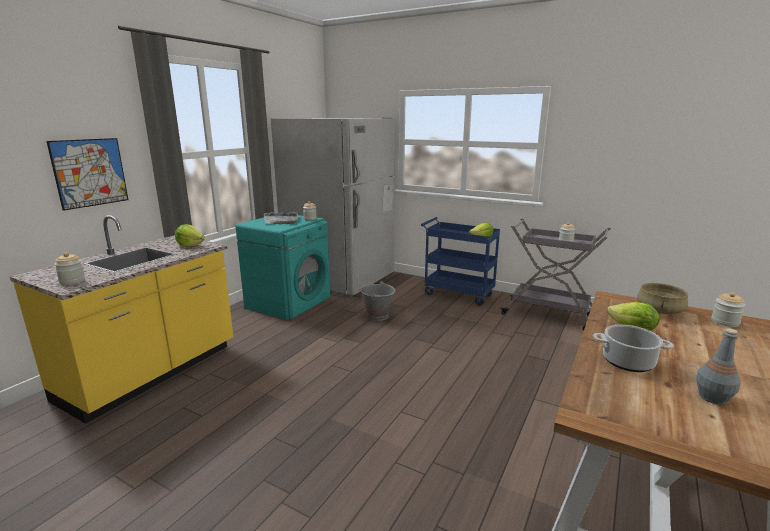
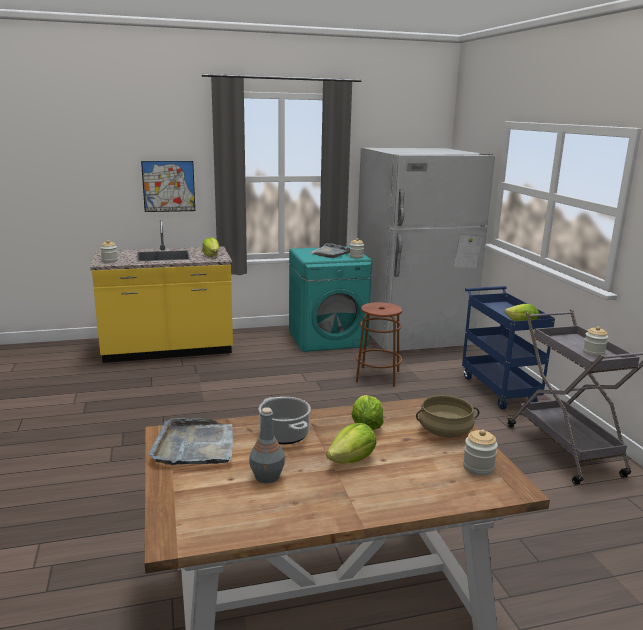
camera: 45 degrees right, 0 degrees up
grey bucket [360,281,395,321] -> brown stool [356,302,402,387]
none -> grey tray [148,418,233,465]
none -> lettuce [326,423,376,464]

